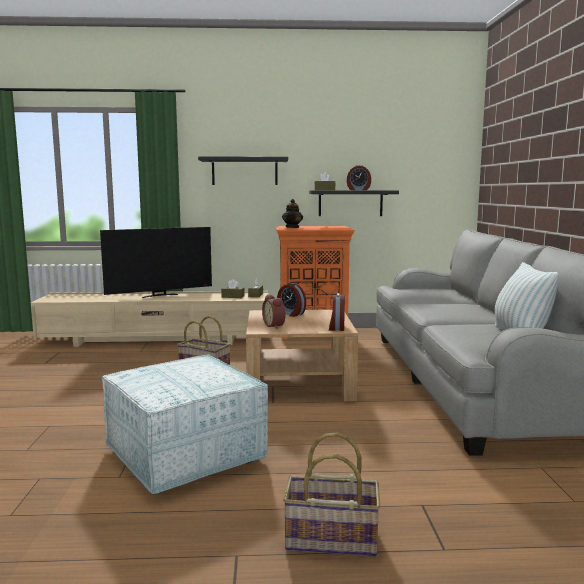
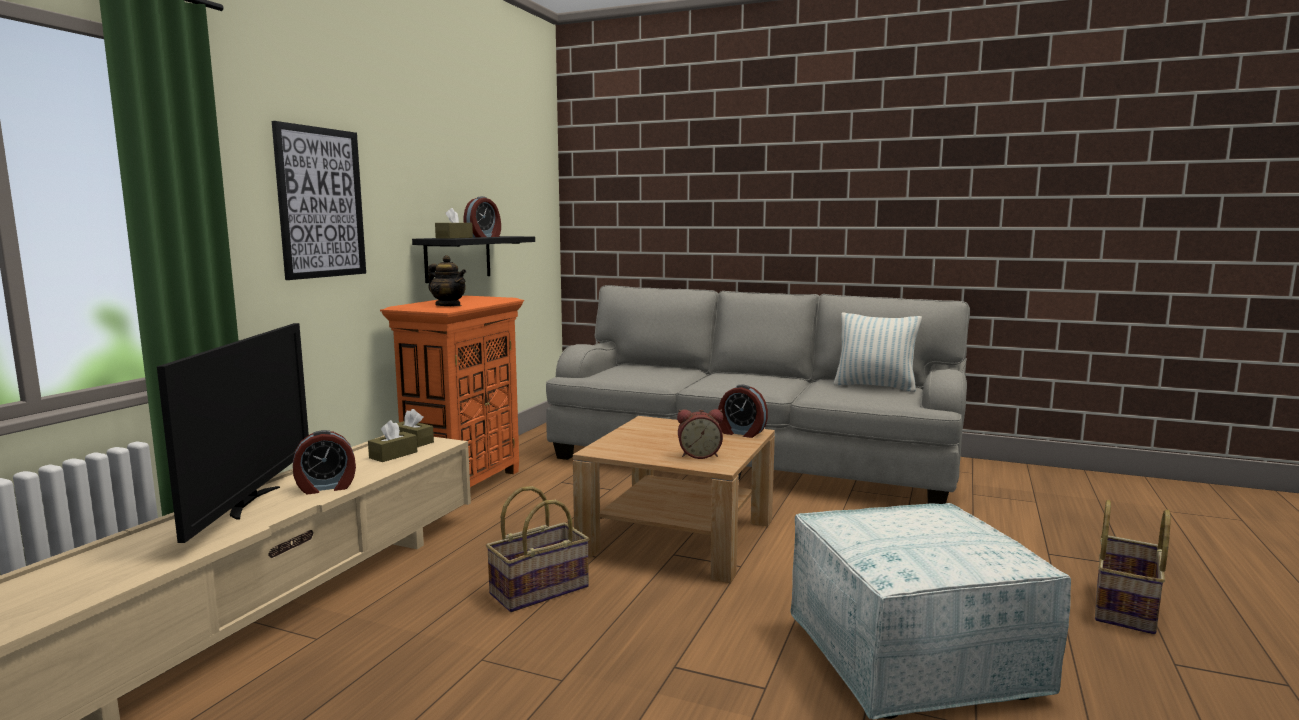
camera: 65 degrees left, 0 degrees up
black shelf [198,156,288,185] -> picture [272,121,366,280]
alarm clock [277,283,306,317] -> alarm clock moved to [293,430,356,494]

